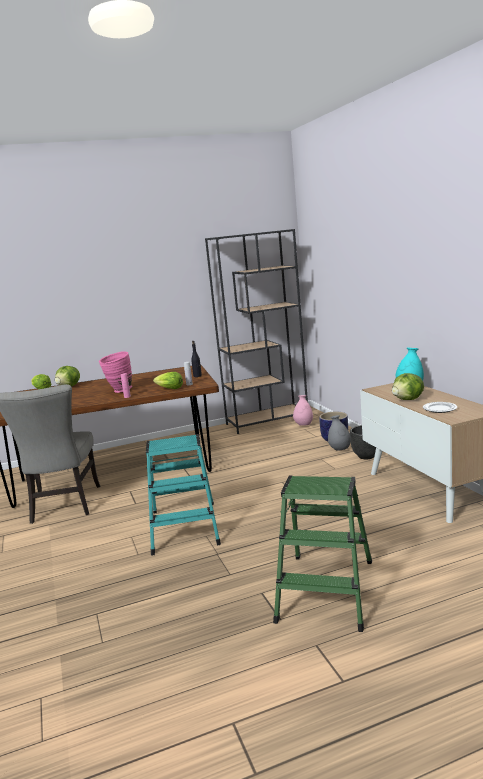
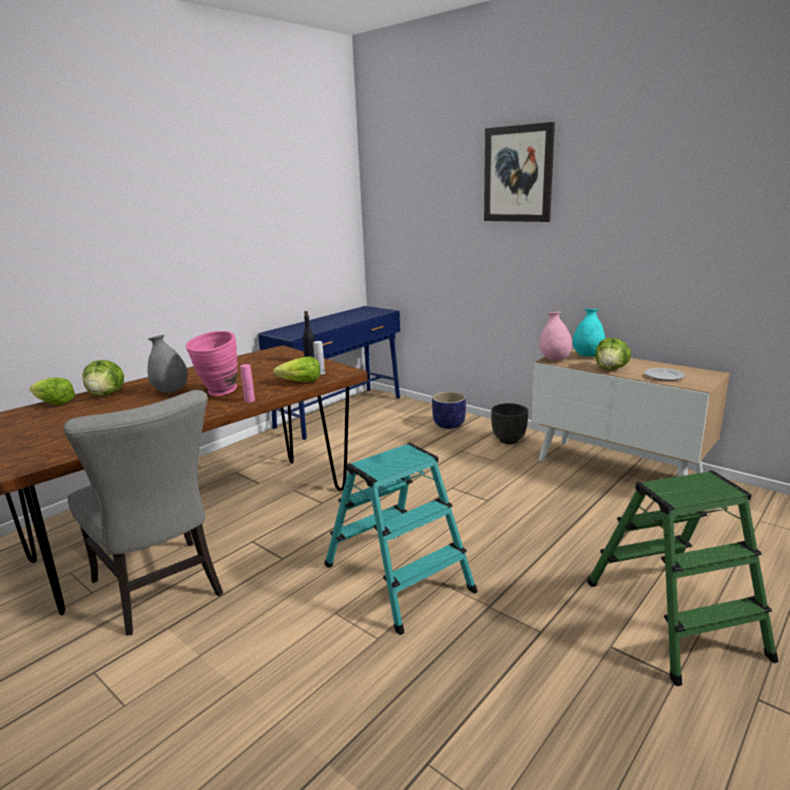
camera: 30 degrees left, 5 degrees up
bookcase [205,229,308,434] -> blue console table [258,306,400,440]
pink vase [293,395,313,426] -> pink vase moved to [540,311,572,360]
grey vase [328,415,350,451] -> grey vase moved to [147,334,188,393]
none -> picture [484,122,555,222]

